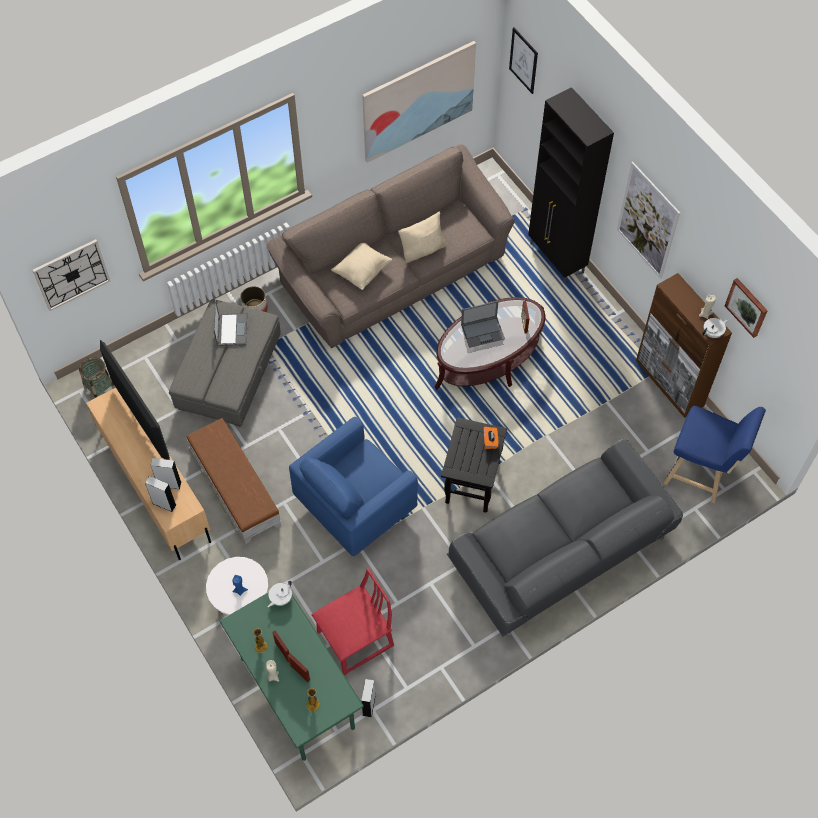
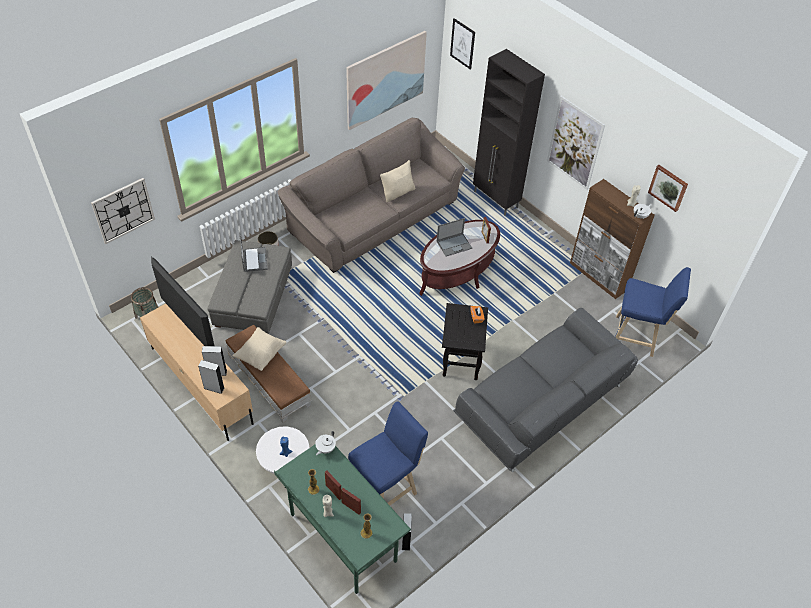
camera: 10 degrees left, 10 degrees down
blue armchair [289,417,418,556] -> none
red chair [312,568,394,675] -> blue stool [348,401,428,505]
beige pillow [331,243,392,290] -> beige pillow moved to [232,327,286,371]

